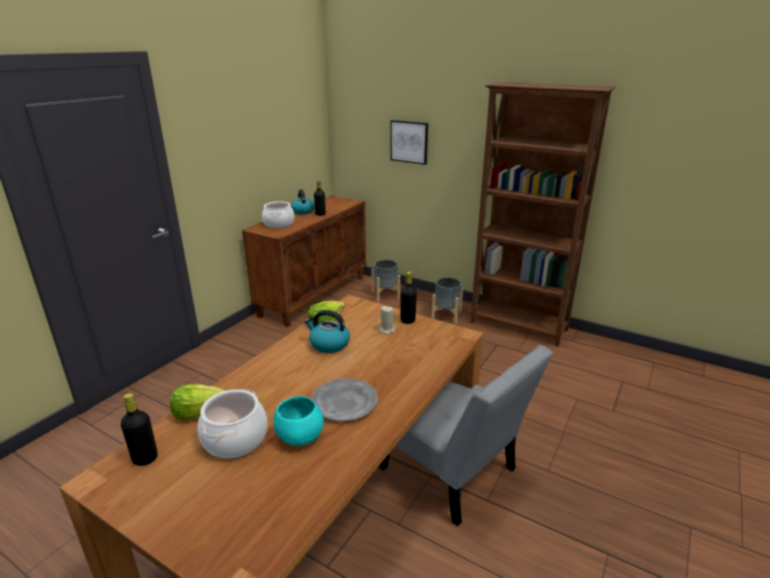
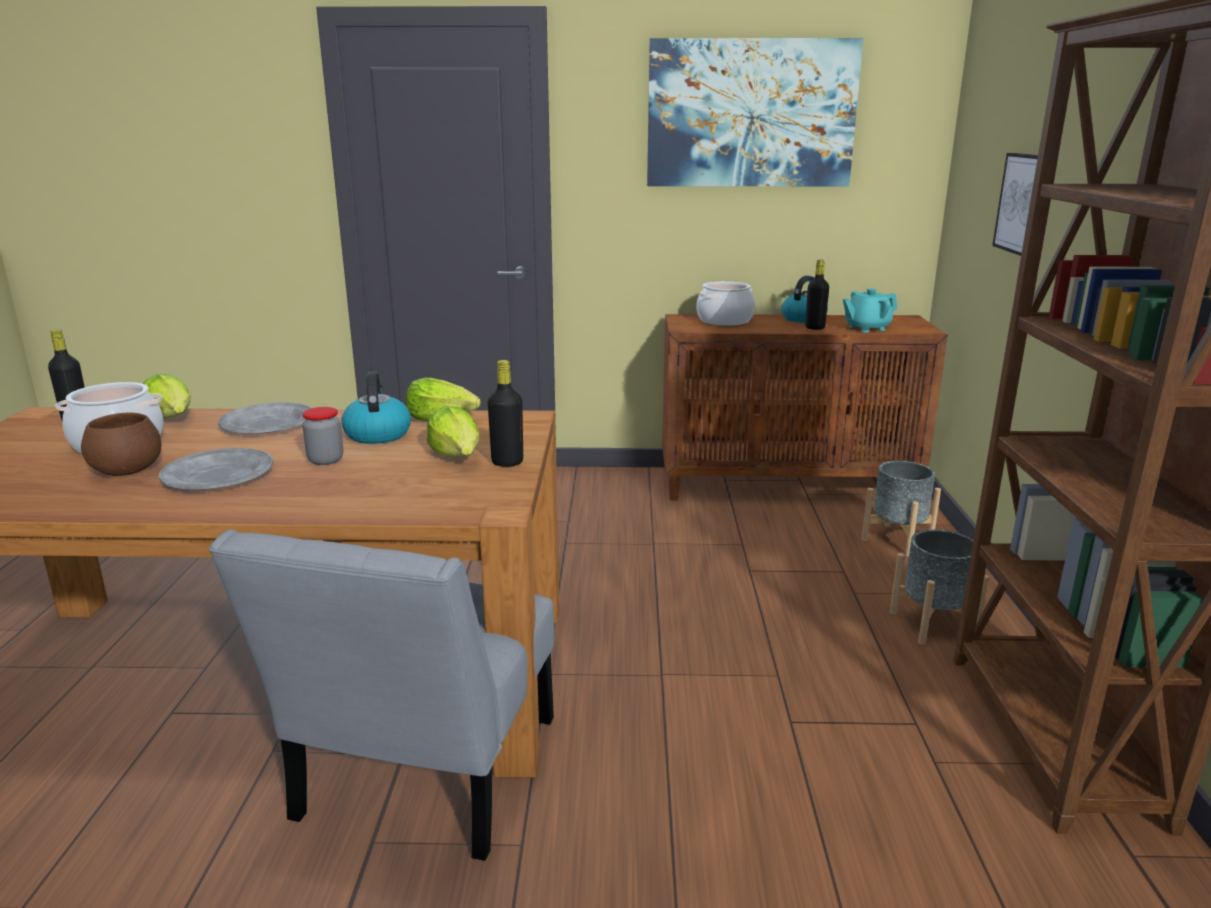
camera: 60 degrees right, 5 degrees down
turquoise bowl [273,396,324,446] -> brown bowl [81,413,161,476]
beige candle [379,306,395,335] -> lettuce [427,406,480,458]
none -> grey plate [218,403,311,433]
none -> jar [302,407,343,465]
none -> picture [647,38,863,186]
none -> turquoise teapot [843,288,897,332]

